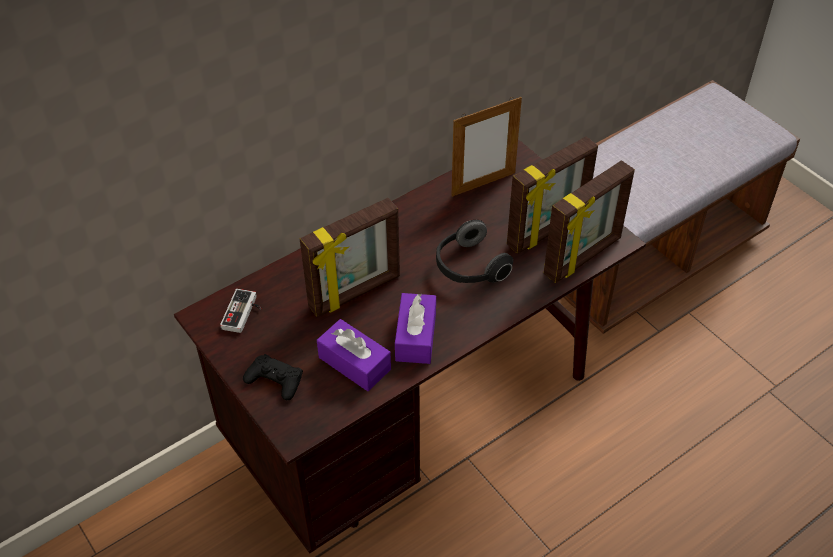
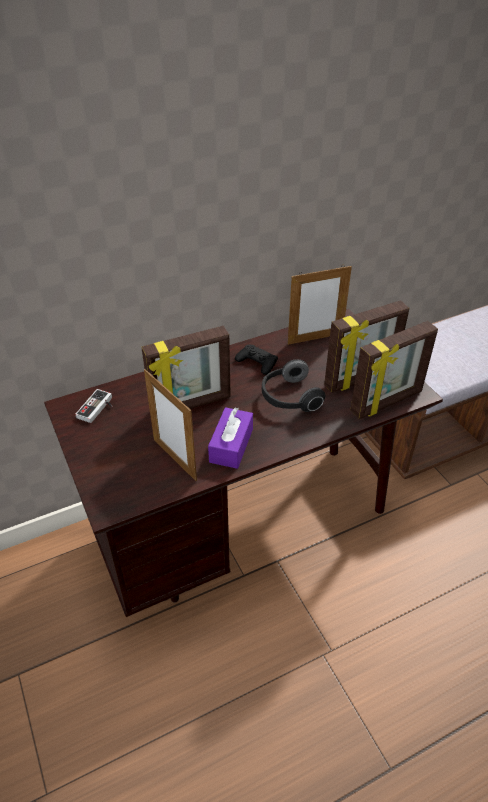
camera: 10 degrees right, 5 degrees down
black game controller [243,354,303,400] -> black game controller moved to [235,345,278,375]
purple tissue box [317,319,391,391] -> picture frame [144,369,197,481]

